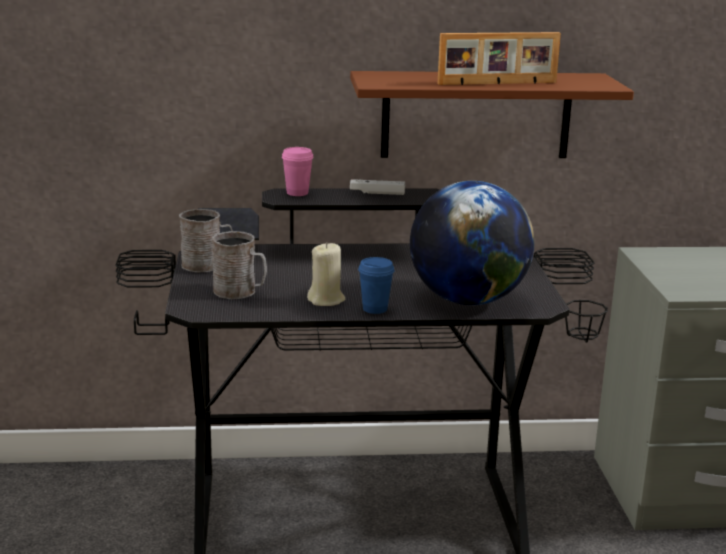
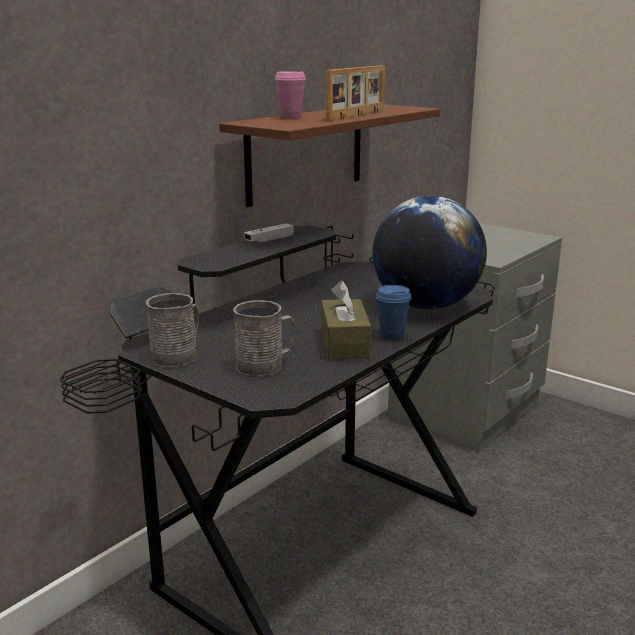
camera: 45 degrees left, 0 degrees up
pink cup [282,147,314,196] -> pink cup moved to [275,71,306,118]
beige candle [307,242,345,306] -> brown tissue box [321,281,371,360]

